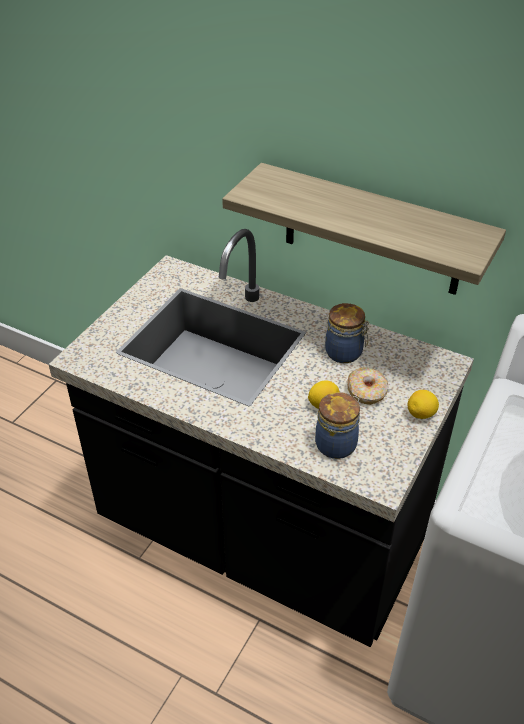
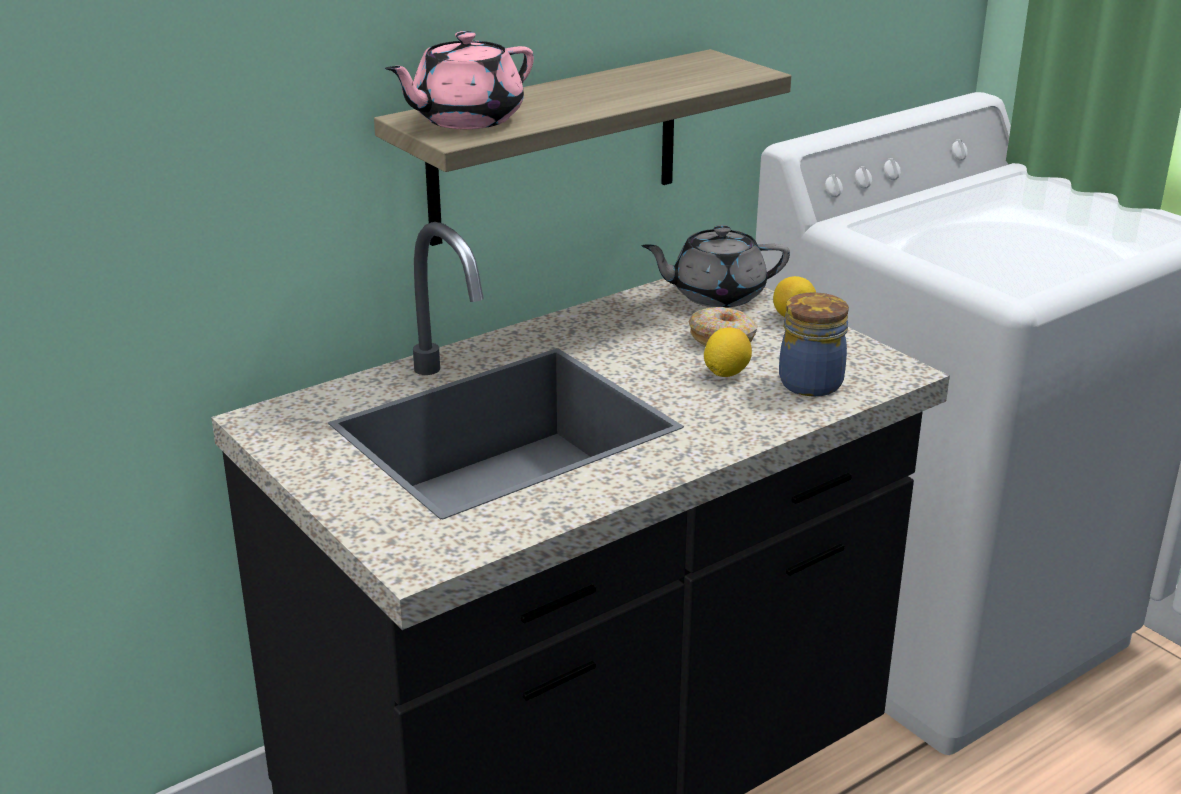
camera: 65 degrees left, 15 degrees down
jar [325,303,369,363] -> none
none -> pink teapot [385,31,534,129]
none -> grey teapot [642,225,790,308]

